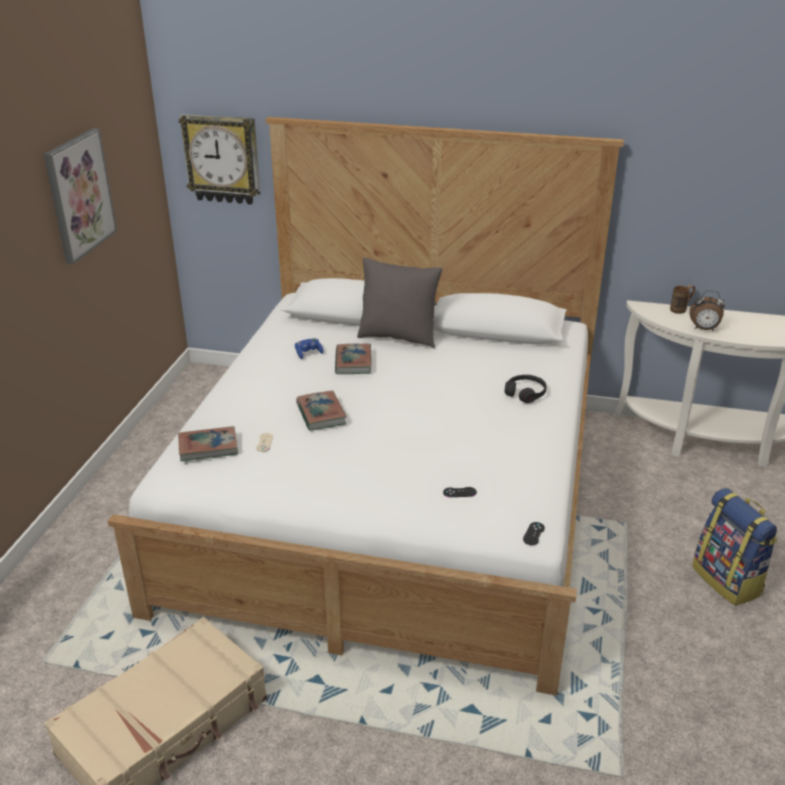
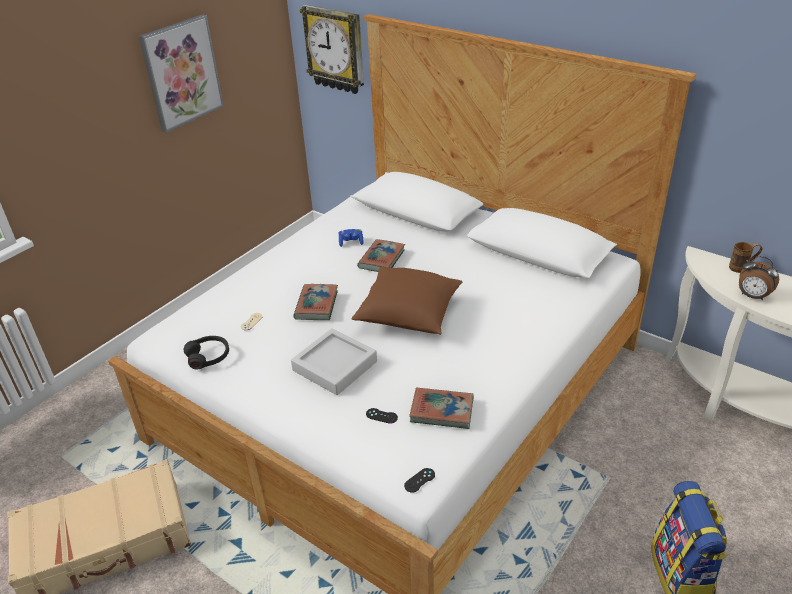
camera: 25 degrees right, 5 degrees up
book [178,426,238,461] -> book moved to [409,387,474,429]
grey pillow [357,257,443,348] -> none
black headphones [505,375,547,403] -> black headphones moved to [184,336,229,370]
none -> grey tray [291,328,377,395]
none -> brown pillow [351,267,462,335]

